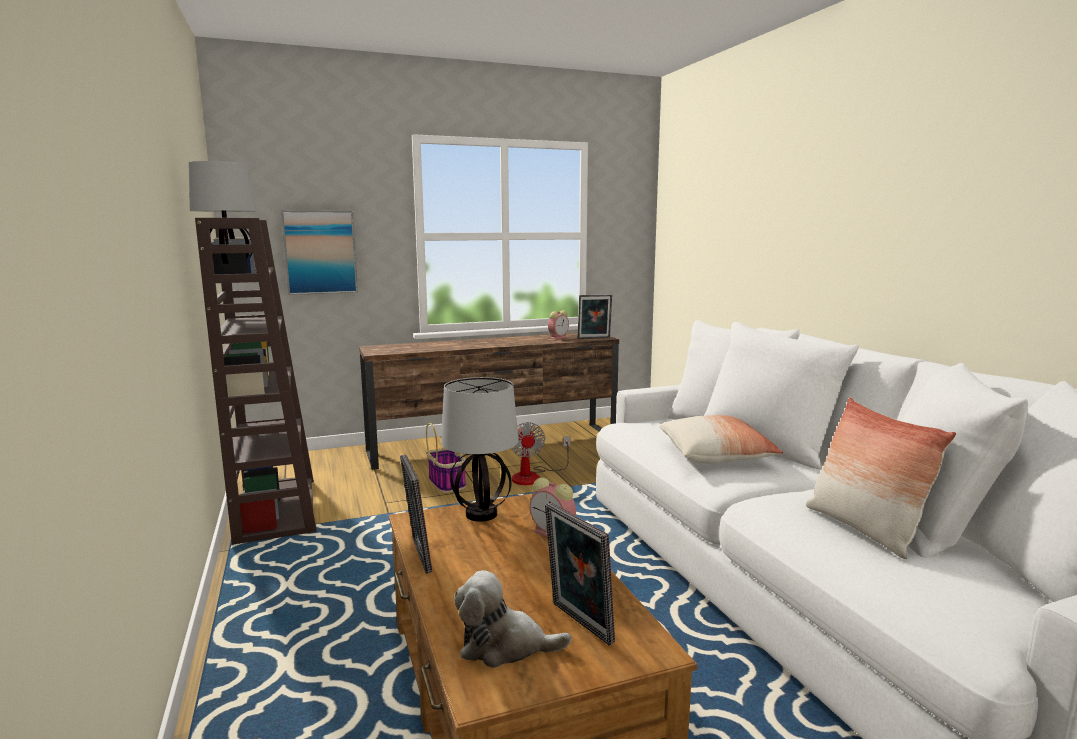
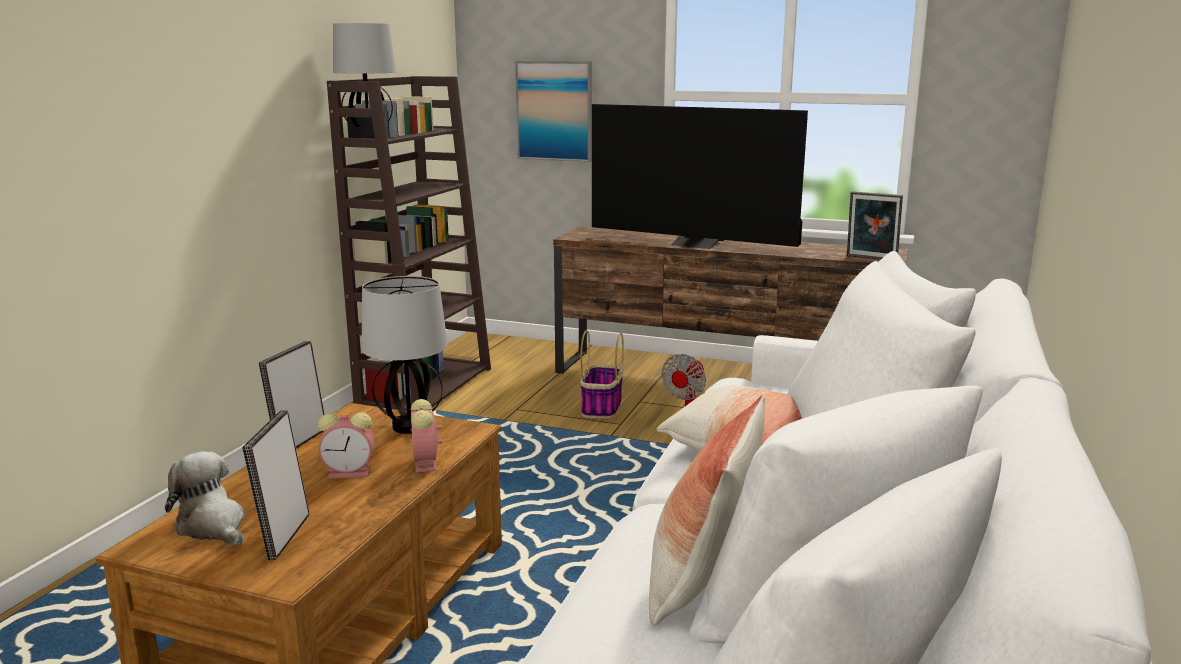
camera: 40 degrees right, 5 degrees up
alarm clock [548,310,569,339] -> alarm clock moved to [318,412,374,479]
none -> television [592,104,808,249]

